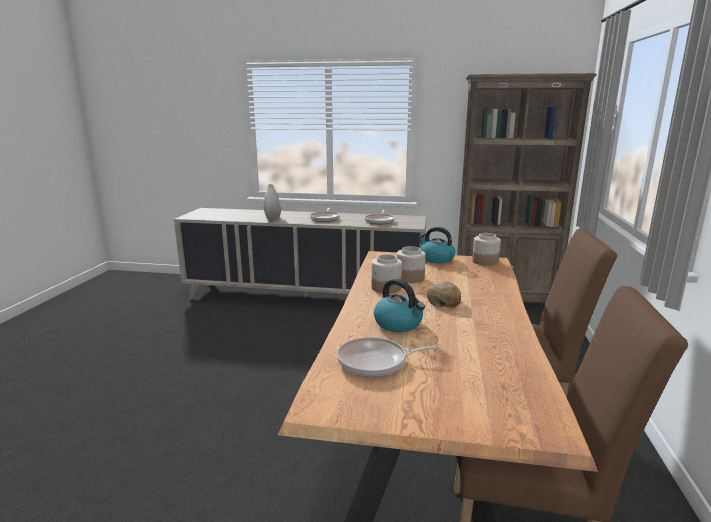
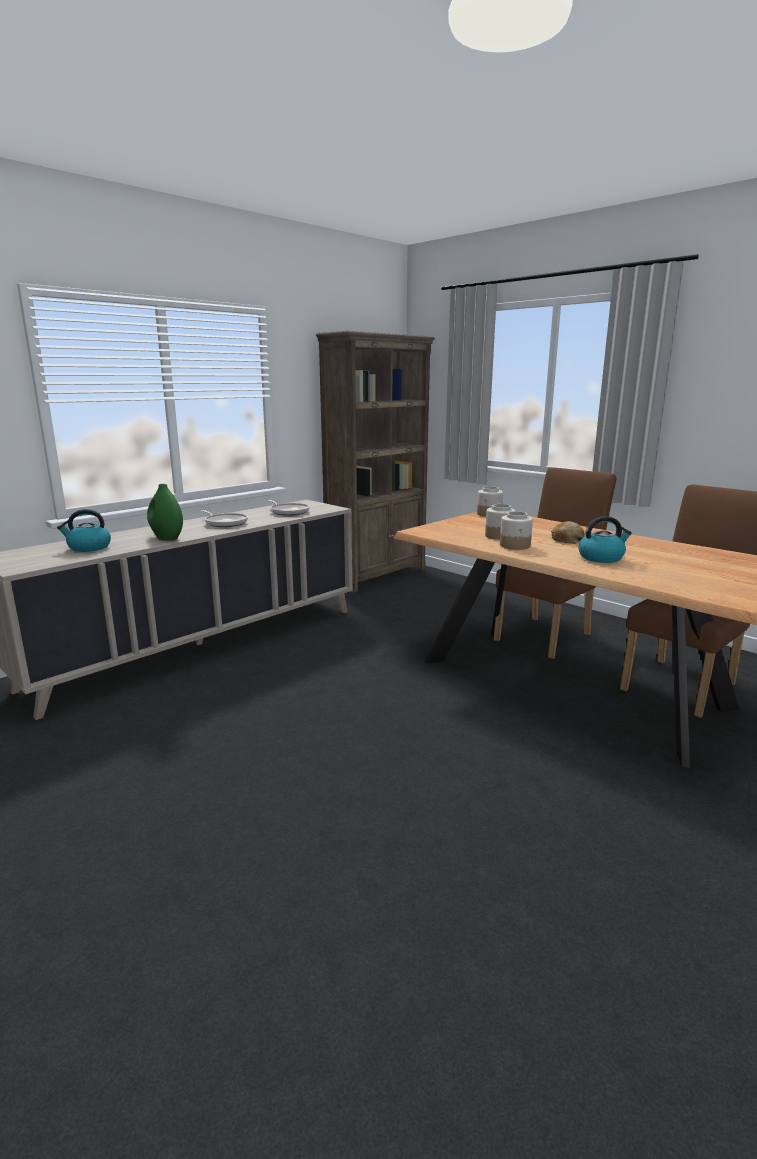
camera: 55 degrees left, 0 degrees up
white vase [263,184,282,221] -> green vase [147,484,183,541]
frying pan [337,337,440,377] -> none
kettle [418,227,455,263] -> kettle moved to [57,509,111,552]

